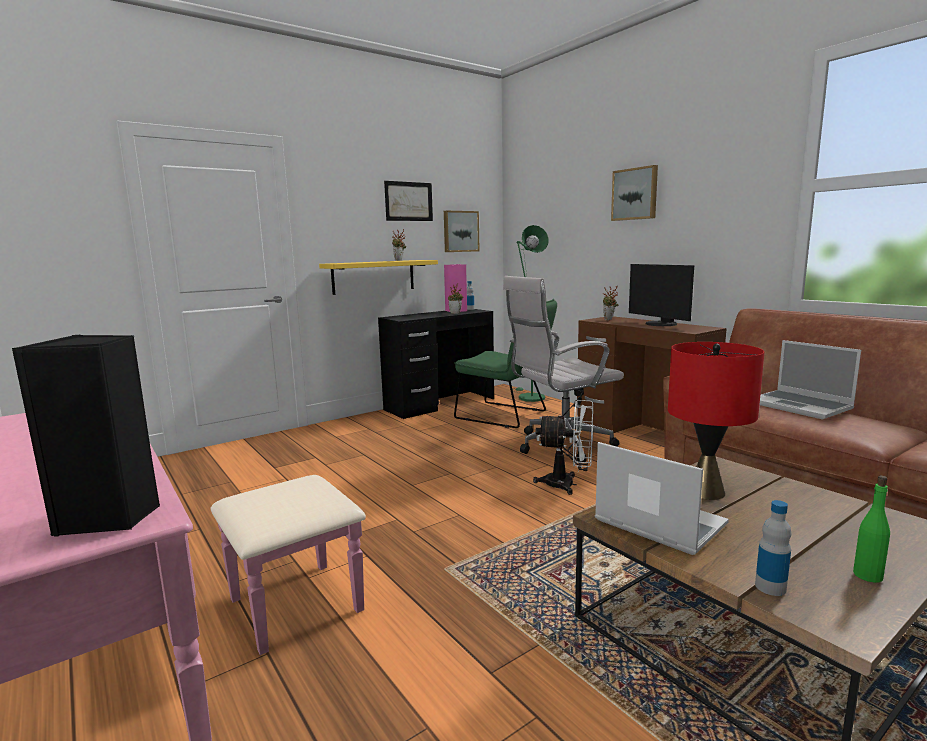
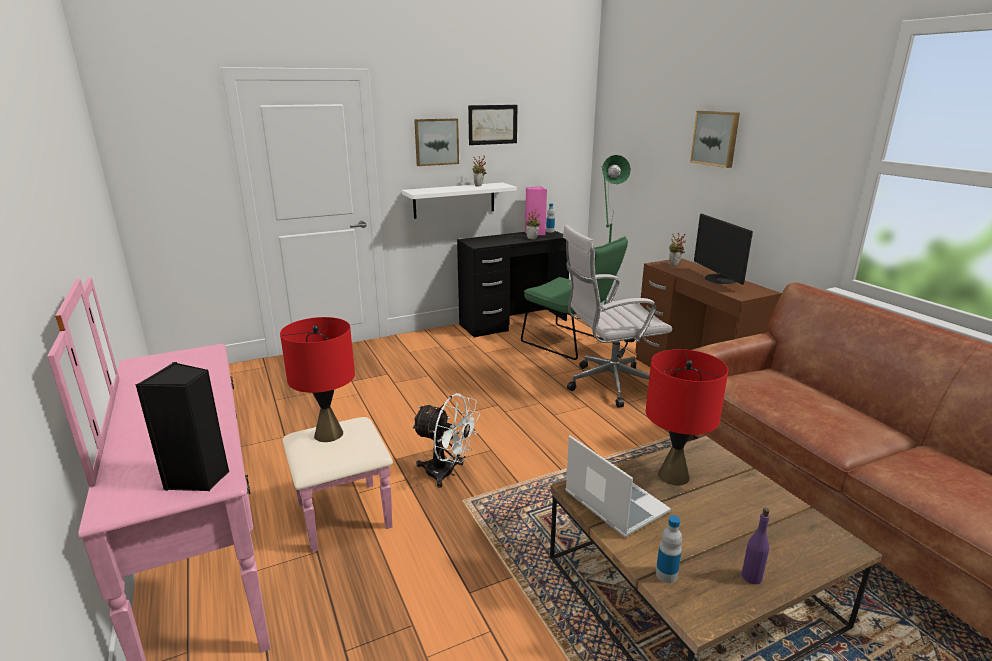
camera: 10 degrees right, 10 degrees up
yellow shelf [319,260,438,295] -> white shelf [402,182,517,219]
picture [444,211,480,252] -> picture moved to [414,118,459,166]
white fan [533,400,593,495] -> white fan moved to [411,393,480,488]
laptop [759,340,861,420] -> none
green bottle [853,476,890,583] -> purple bottle [741,508,770,584]
none -> red table lamp [280,317,355,442]

